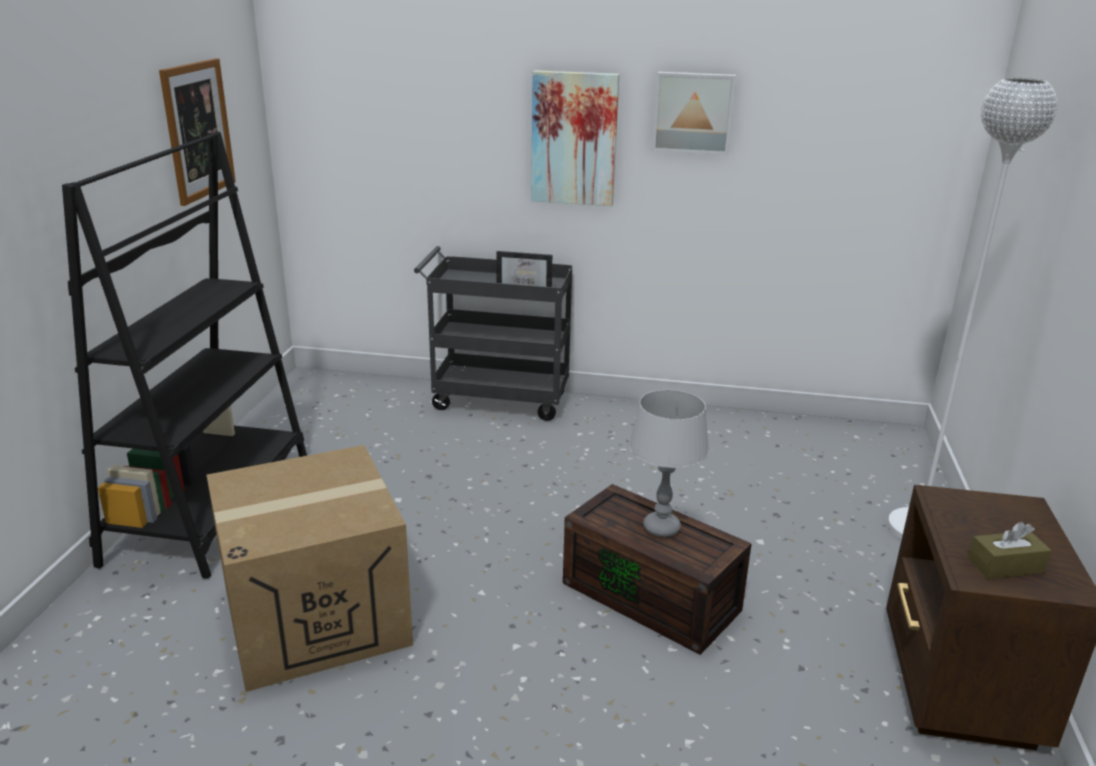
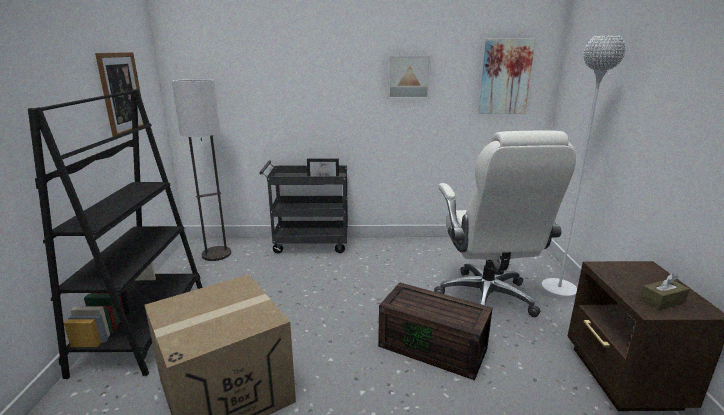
camera: 10 degrees left, 5 degrees down
picture [531,70,619,206] -> picture moved to [479,39,535,114]
grey table lamp [629,390,709,537] -> none
none -> floor lamp [172,79,231,261]
none -> white office chair [434,131,576,317]

